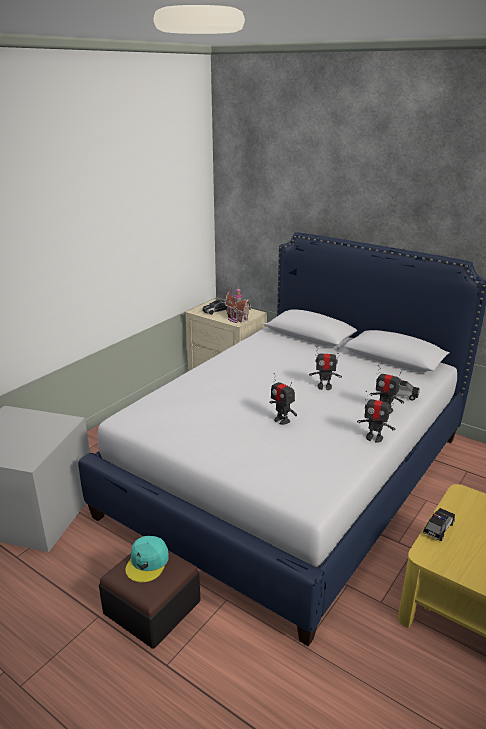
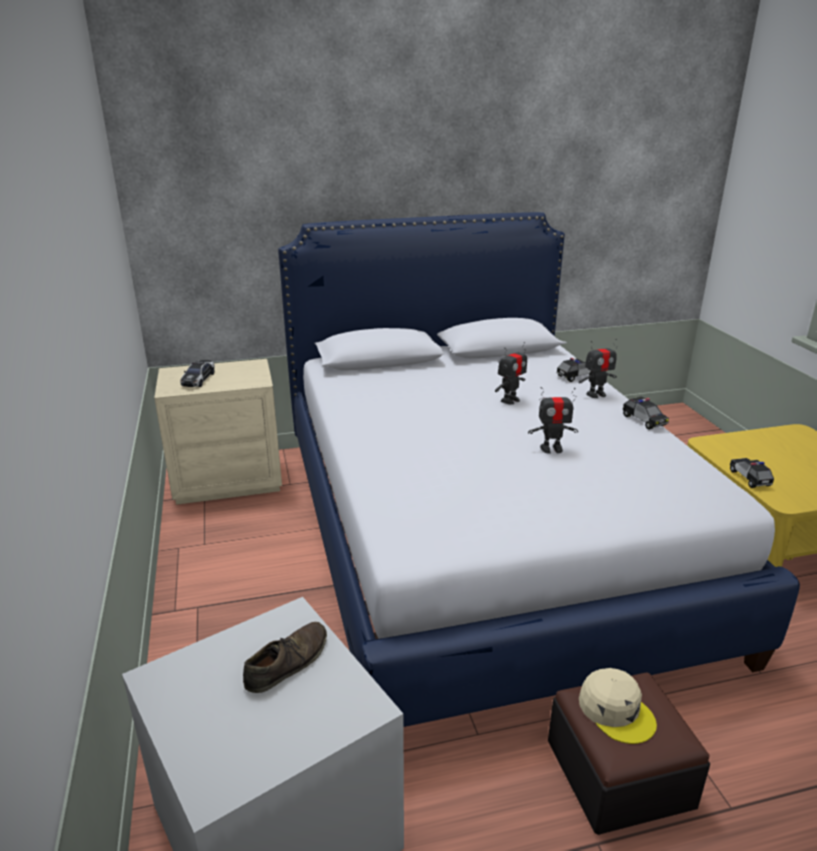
camera: 50 degrees left, 0 degrees up
turquoise cap [125,536,169,582] -> beige cap [579,668,657,744]
toy house [225,287,251,323] -> none
toy robot [357,391,395,443] -> toy car [623,397,669,430]
none -> brown shoe [243,622,327,693]

